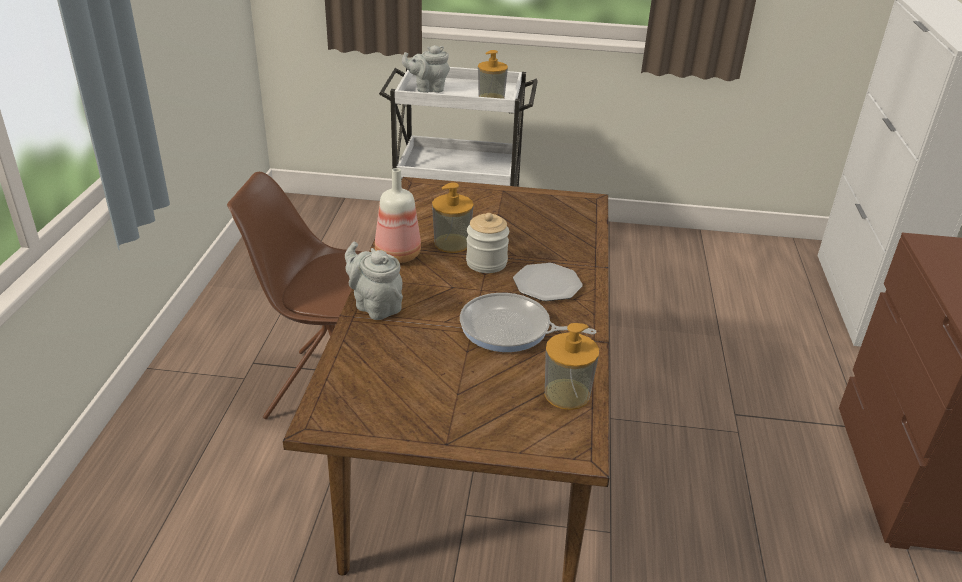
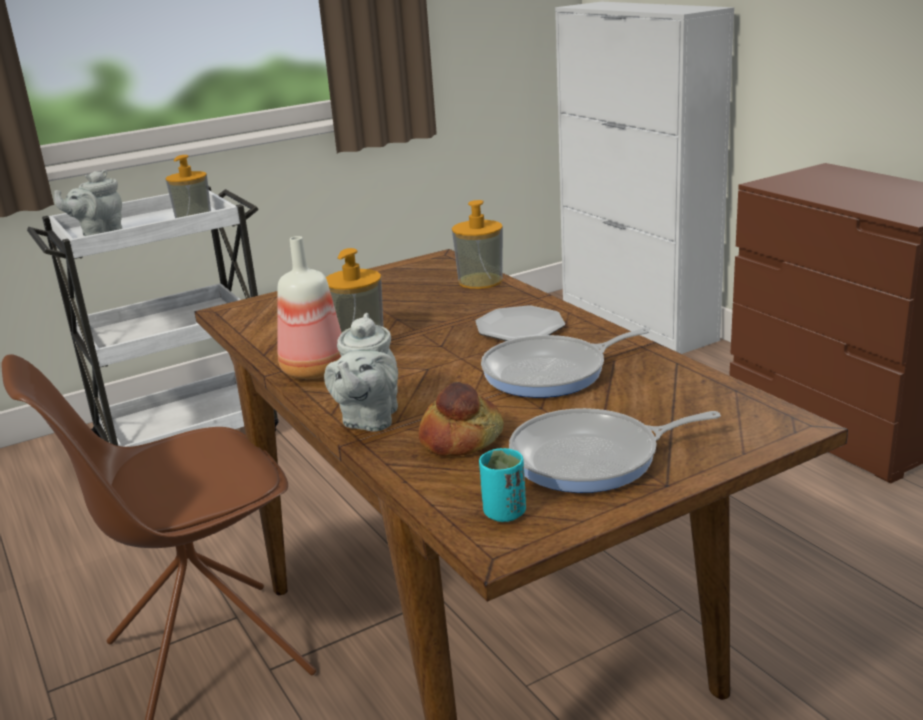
camera: 35 degrees left, 10 degrees down
grey teapot [345,242,403,320] -> grey teapot turned 90 degrees counterclockwise [324,313,398,432]
jar [466,213,509,273] -> none
soap dispenser [544,323,599,410] -> soap dispenser moved to [452,200,503,289]
none -> bread [418,382,504,456]
none -> turquoise cup [479,448,526,522]
none -> frying pan [509,408,721,493]

